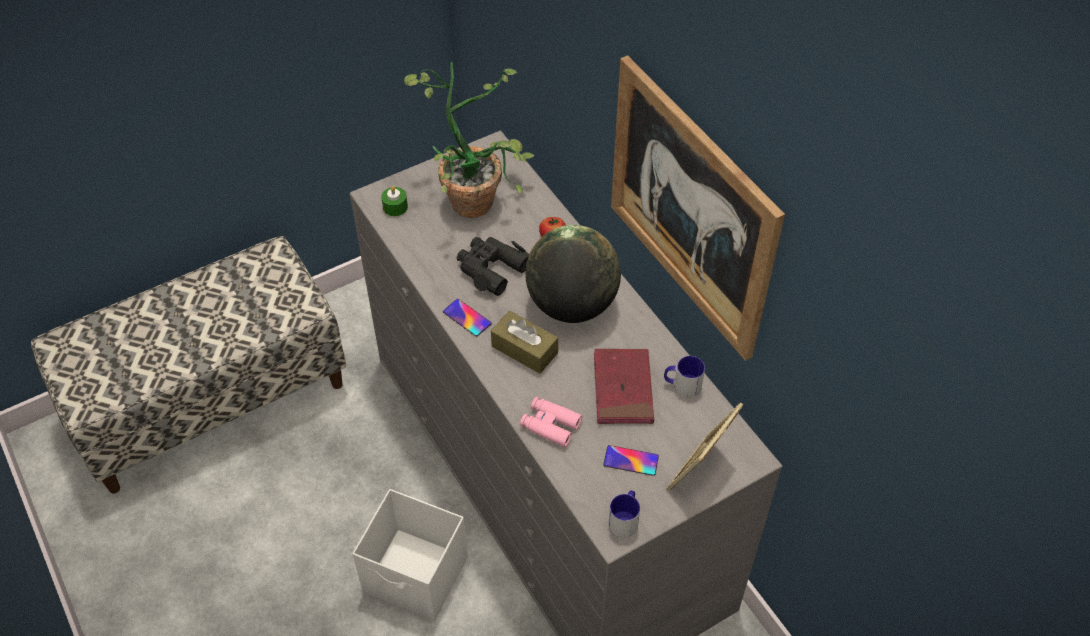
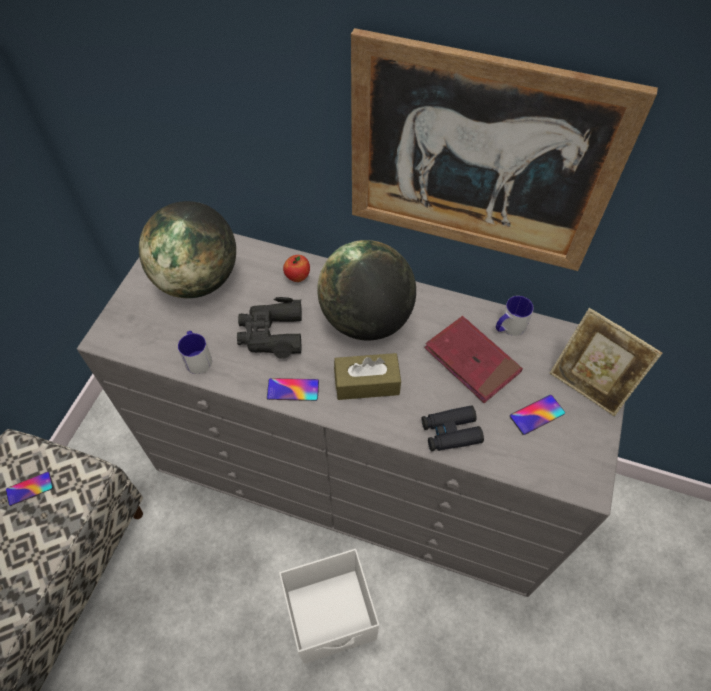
camera: 40 degrees left, 5 degrees up
green candle [381,186,408,216] -> none
potted plant [404,62,535,218] -> globe [139,201,236,298]
pink binoculars [520,397,582,447] -> black binoculars [422,405,484,451]
mug [608,490,640,538] -> mug moved to [178,331,212,374]
picture frame [666,403,743,491] -> picture frame turned 45 degrees counterclockwise [550,308,662,416]
none -> phone [6,472,53,506]

